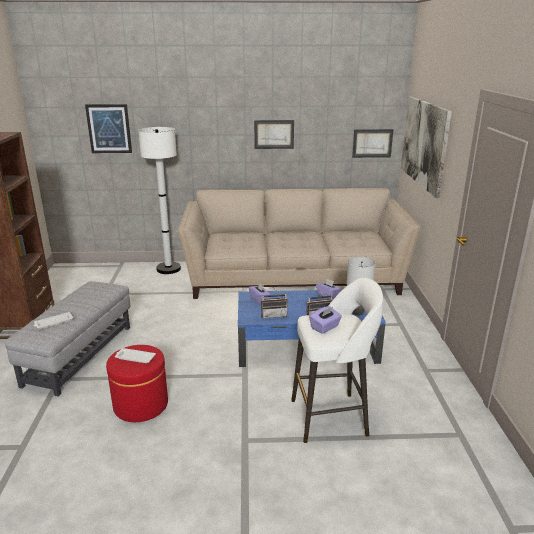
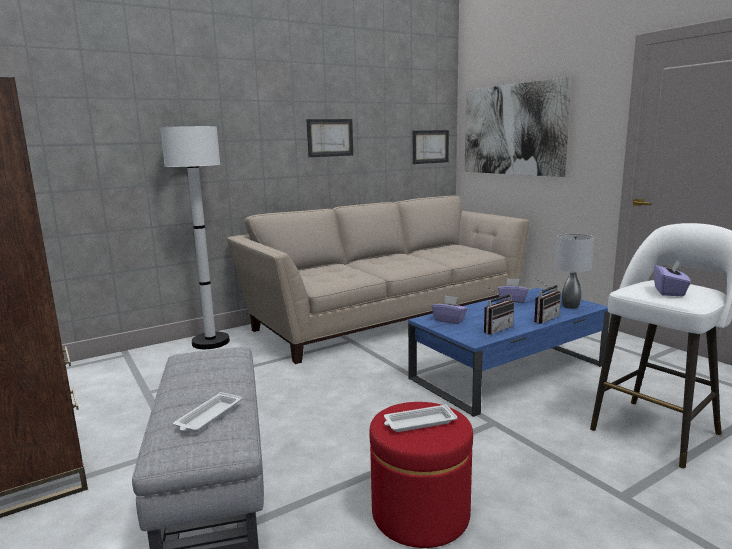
camera: 30 degrees left, 10 degrees down
picture [85,104,132,153] -> none

